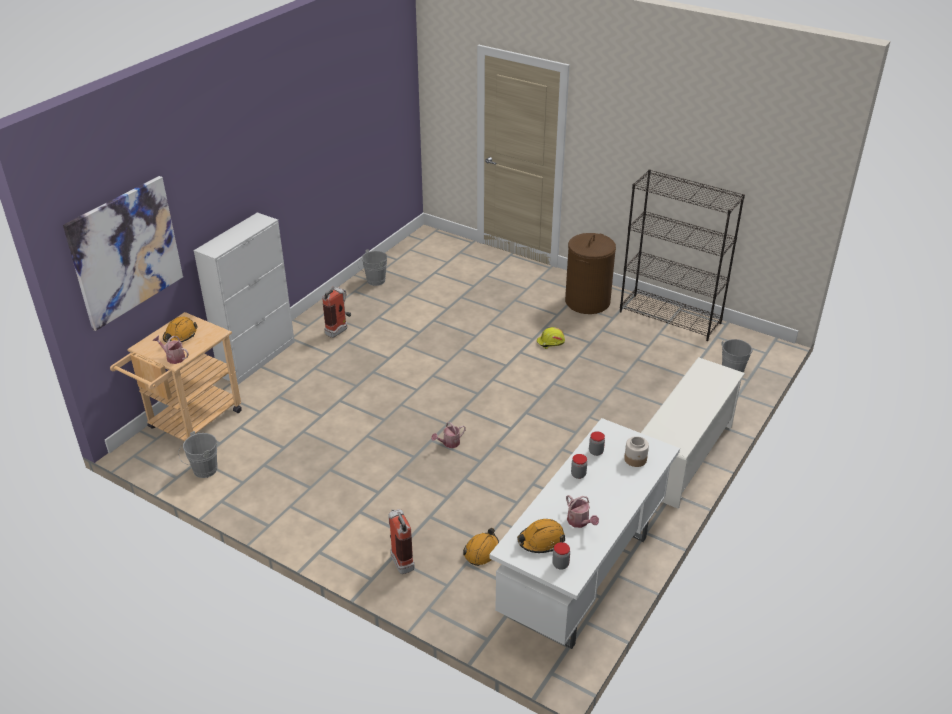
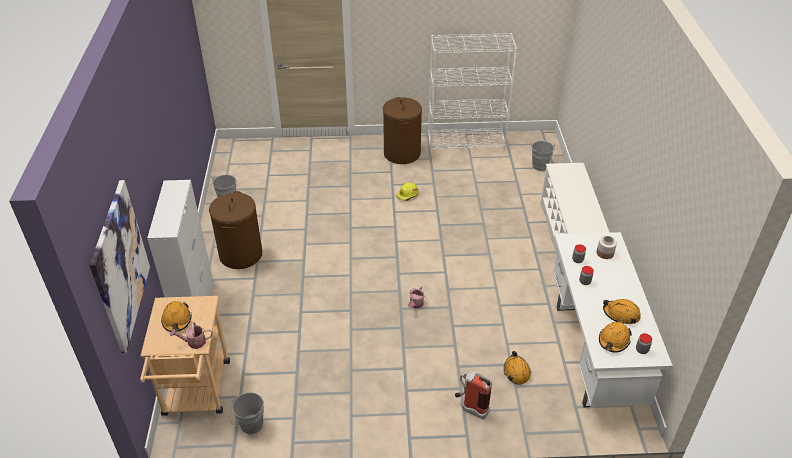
camera: 35 degrees left, 5 degrees up
fire extinguisher [322,286,351,338] -> brown laundry basket [209,191,262,269]
watering can [566,495,599,528] -> orange hard hat [603,299,641,324]
black bookcase [620,169,745,341] -> white bookcase [428,33,517,152]

